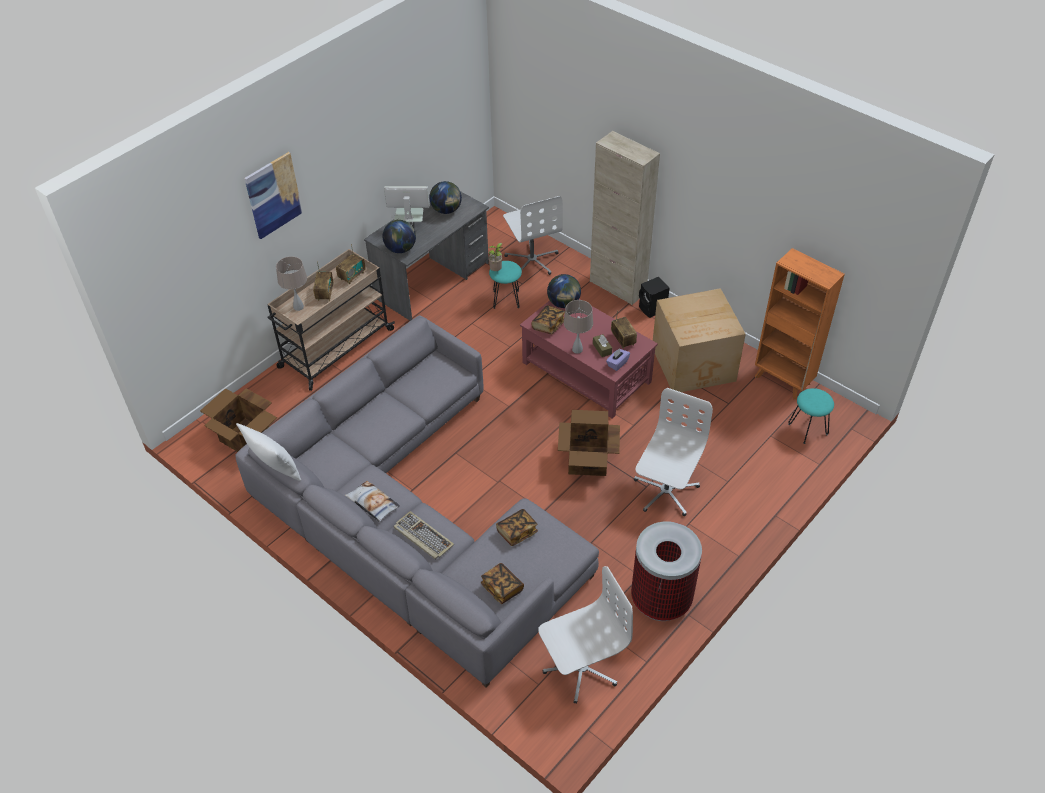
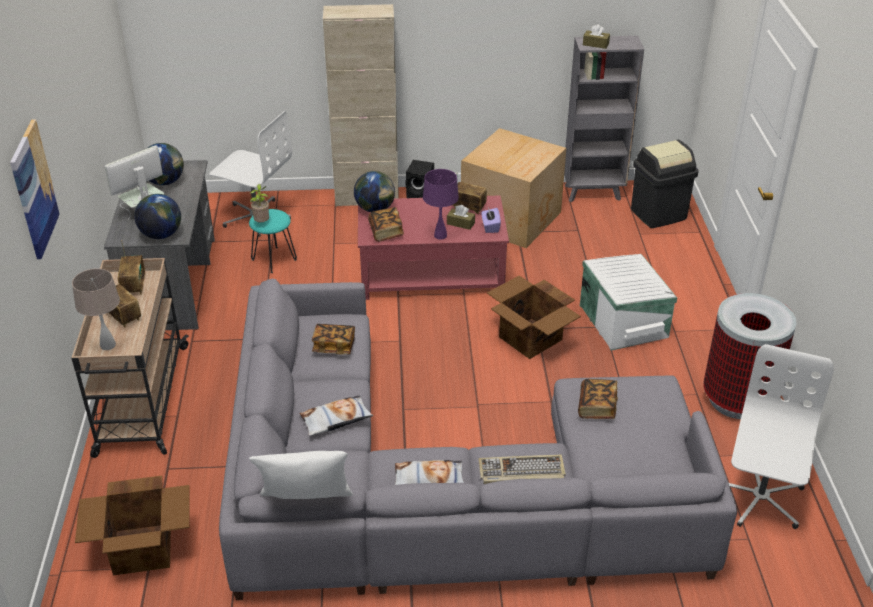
camera: 45 degrees left, 10 degrees down
book [481,563,524,604] -> book moved to [312,324,355,355]
beige table lamp [564,300,593,354] -> purple table lamp [423,169,459,240]
white office chair [634,388,713,516] -> white storage box [580,254,677,351]
orange bookcase [755,248,845,399] -> grey bookcase [564,36,644,202]
turquoise stool [788,388,834,444] -> black trash can [631,140,699,228]
none -> pillow [300,395,373,436]
none -> brown tissue box [583,25,610,49]

